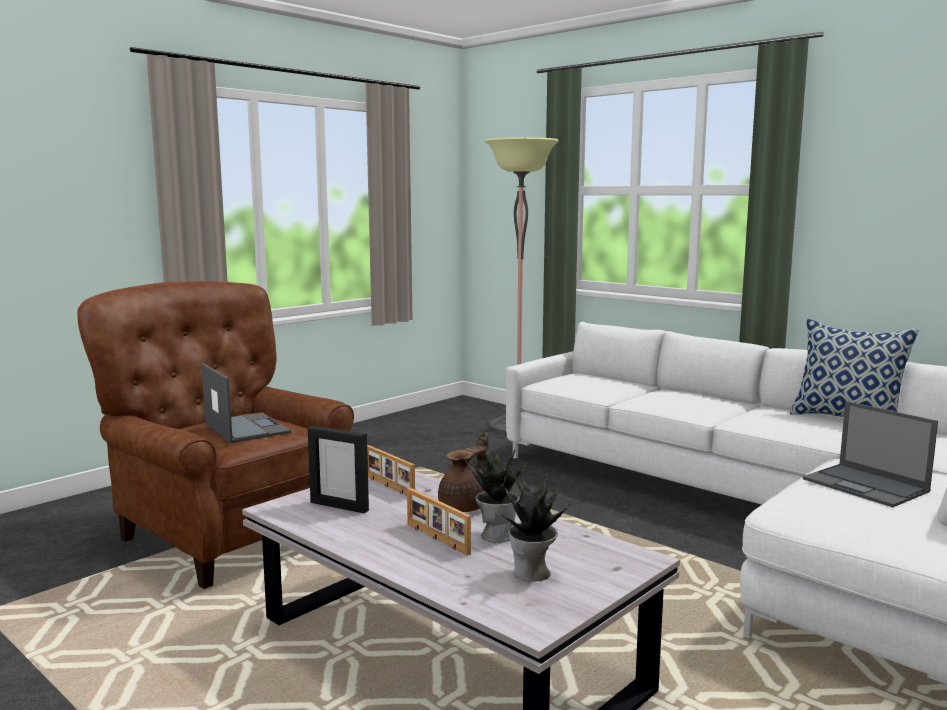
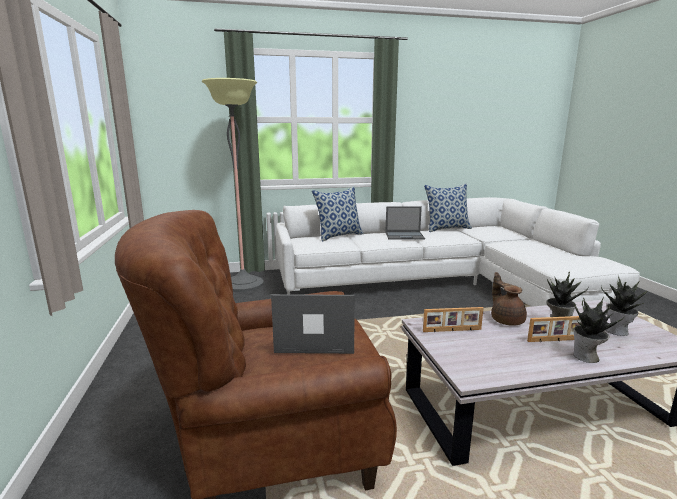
camera: 55 degrees left, 5 degrees up
picture frame [308,426,369,513] -> none
laptop [803,401,938,507] -> laptop moved to [385,206,425,240]
none -> pillow [312,186,364,241]
none -> potted plant [573,296,625,363]

